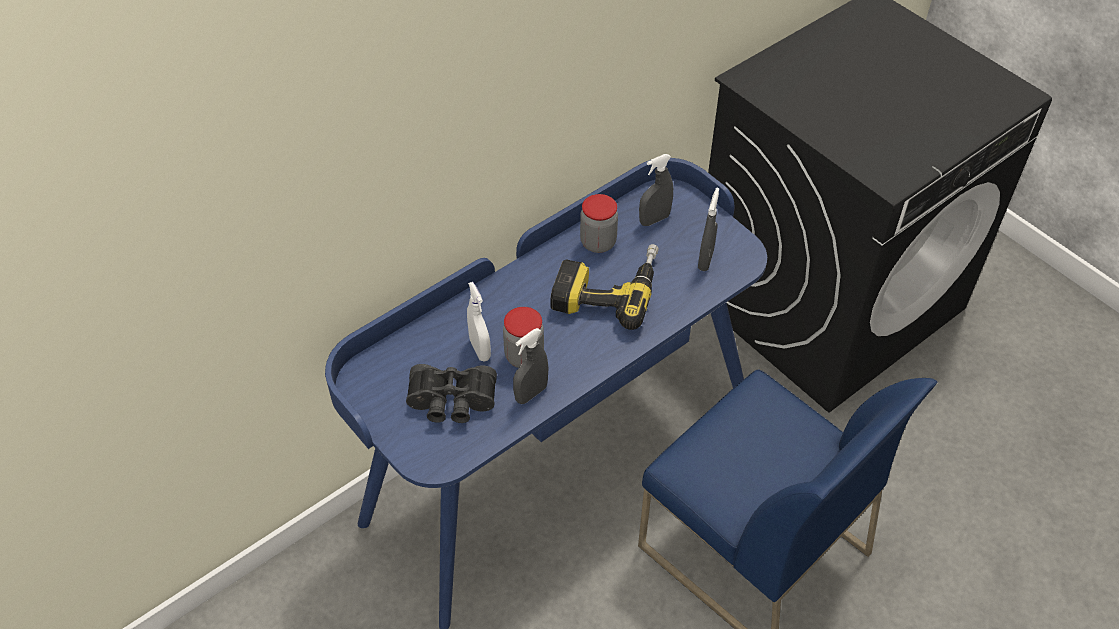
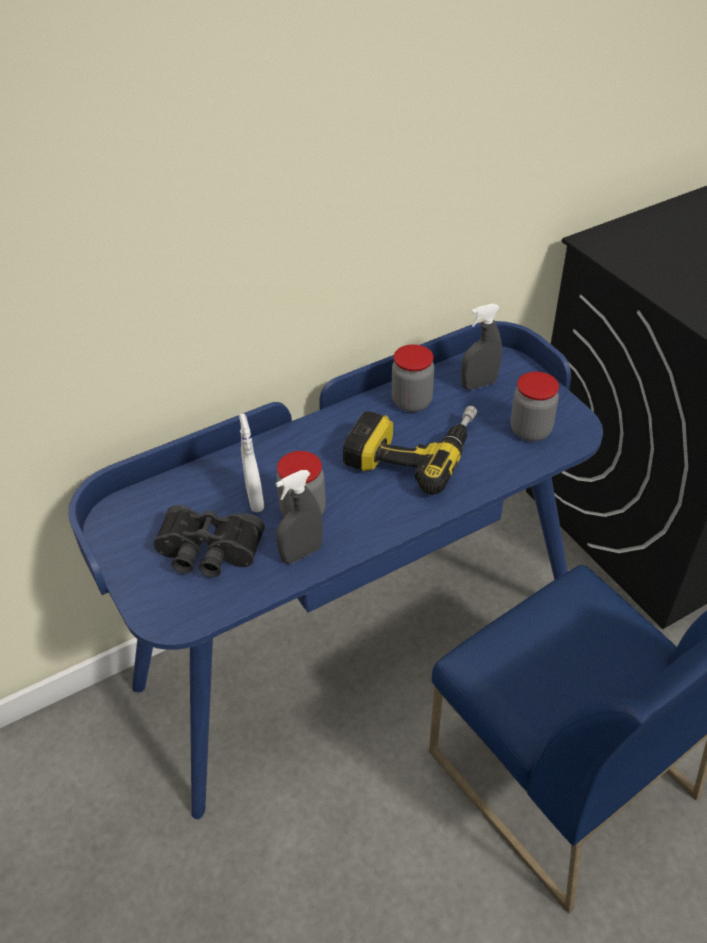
camera: 10 degrees right, 5 degrees down
grey spray bottle [698,188,719,271] -> jar [511,372,559,441]

